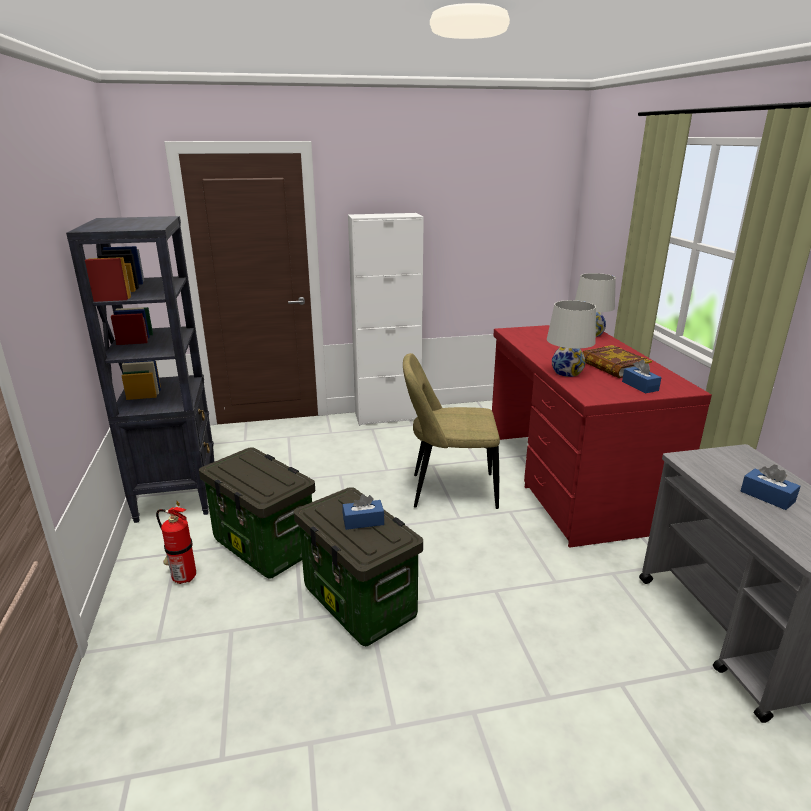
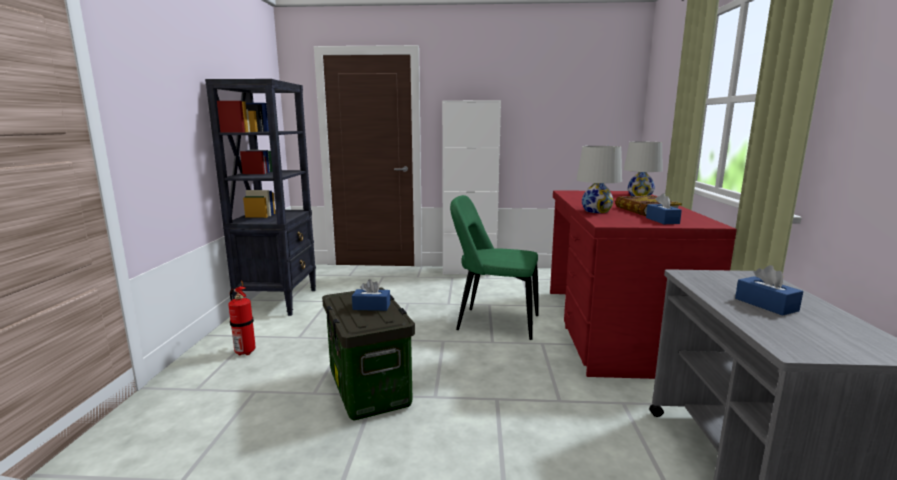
camera: 15 degrees right, 10 degrees down
storage box [199,447,315,579] -> none
beige chair [403,353,500,509] -> green chair [450,195,538,340]

